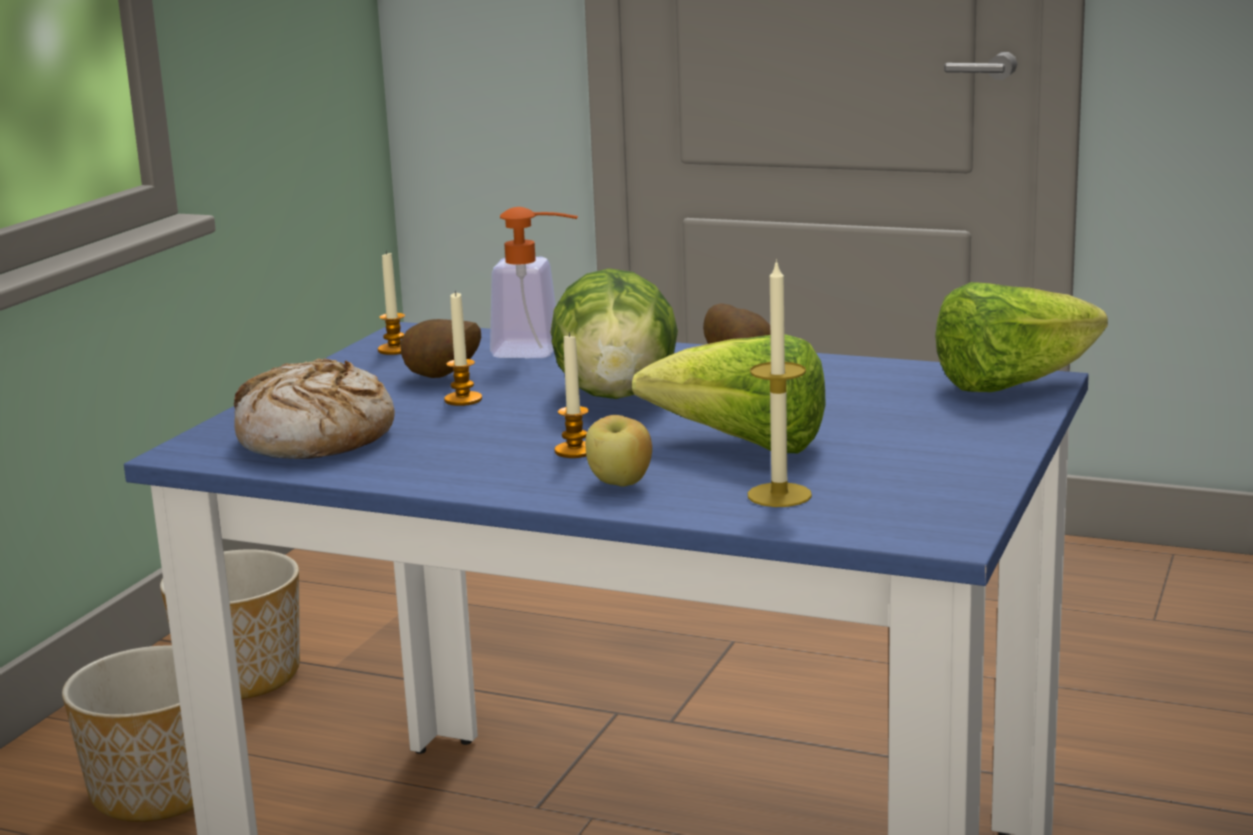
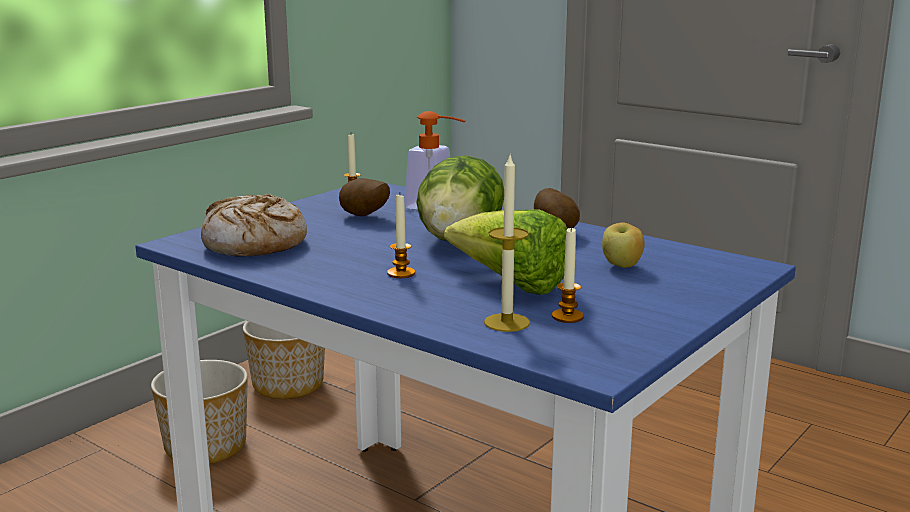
camera: 15 degrees right, 0 degrees up
candle [444,291,482,406] -> candle moved to [552,226,584,323]
apple [585,415,652,487] -> apple moved to [602,223,645,268]
lettuce [935,282,1108,392] -> none

